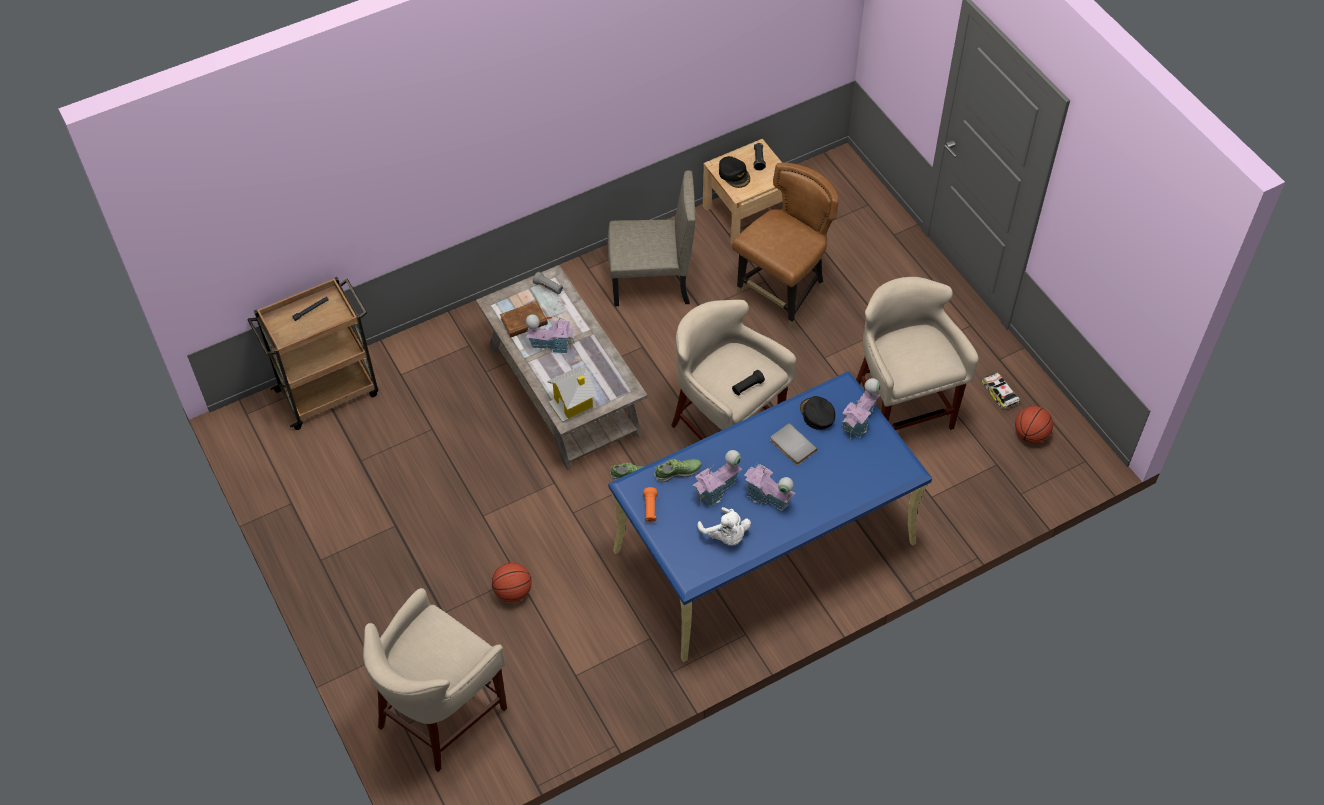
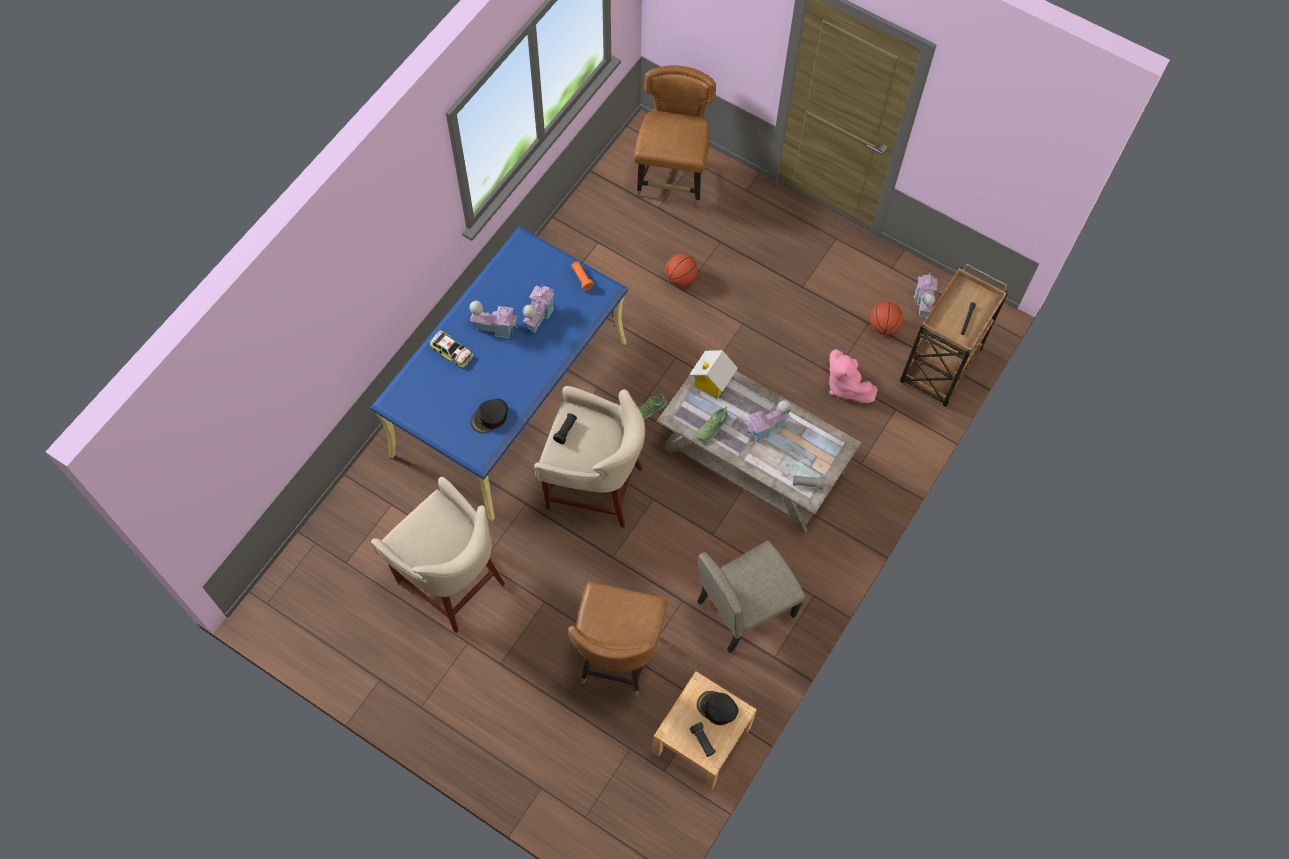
camera: 150 degrees right, 10 degrees up
beige stool [363,588,507,772] -> brown chair [634,65,716,206]
brown book [500,301,551,338] -> none
shoe [654,459,701,483] -> shoe moved to [696,407,729,441]
white plush toy [697,507,751,546] -> none
grey book [770,423,817,465] -> none
black cap [800,396,836,430] -> black cap turned 105 degrees clockwise [471,399,508,433]
toy house [842,378,880,439] -> toy house moved to [914,272,937,318]
toy car [982,373,1020,410] -> toy car moved to [430,329,474,368]
basketball [1015,406,1053,443] -> basketball moved to [869,302,903,335]
none -> pink plush toy [829,349,877,403]

